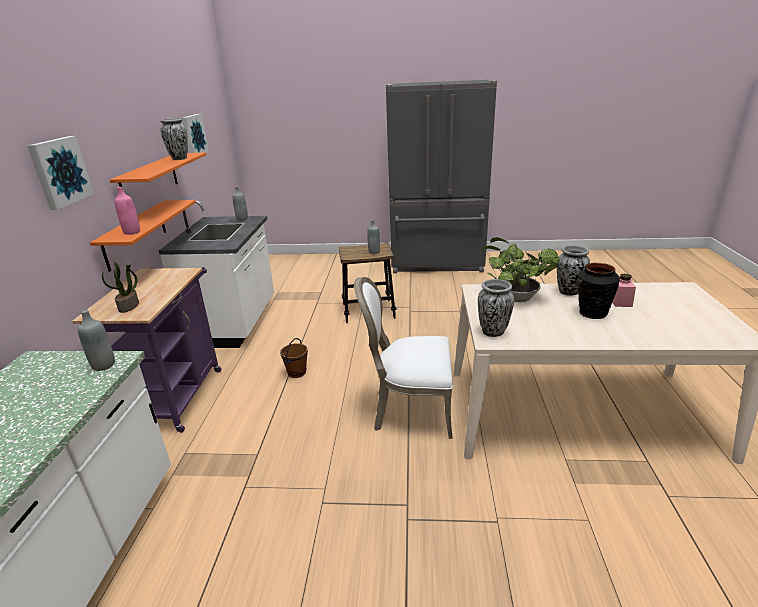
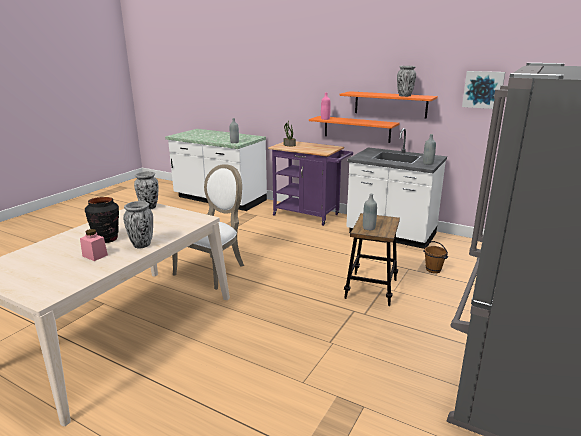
camera: 115 degrees right, 5 degrees down
picture [27,136,94,210] -> none
brown bucket [280,338,308,378] -> brown bucket moved to [423,241,448,273]
potted plant [481,237,559,302] -> none

